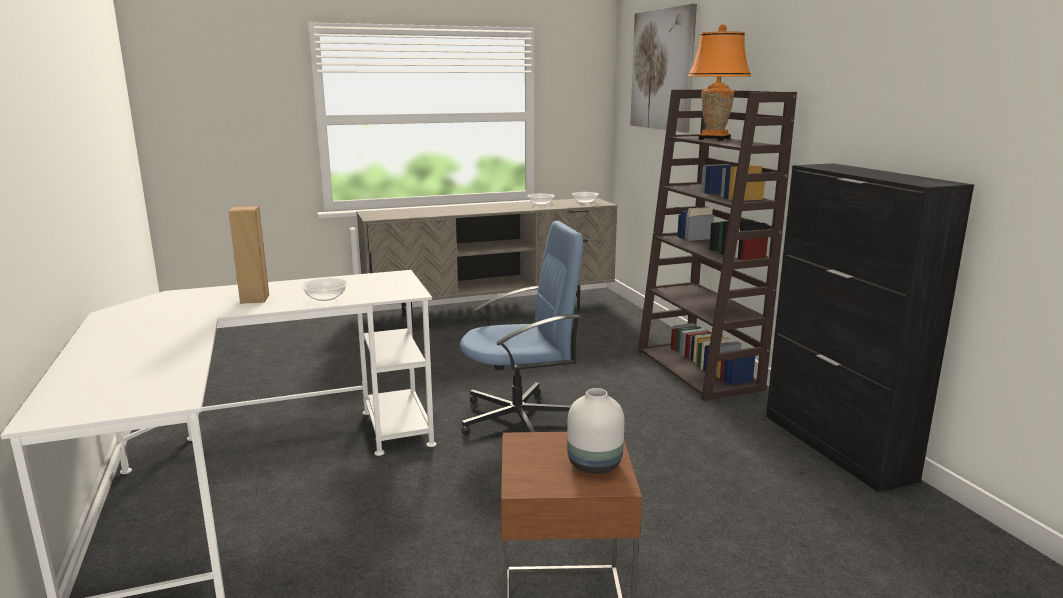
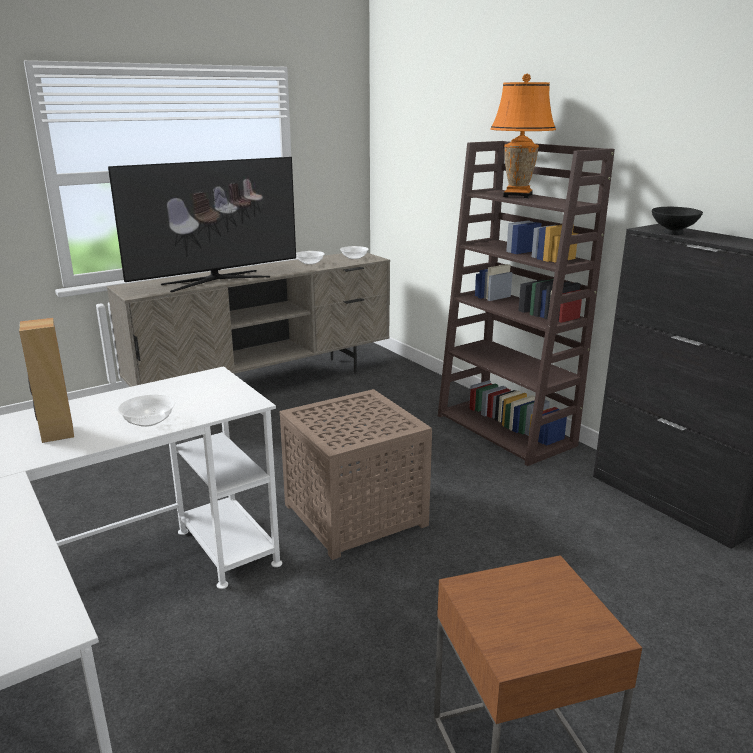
camera: 15 degrees left, 5 degrees up
blue office chair [460,221,583,436] -> brown side table [280,389,432,560]
white vase [567,388,625,474] -> none
picture [630,3,697,133] -> none
none -> television [108,157,296,292]
none -> black bowl [652,207,703,235]

